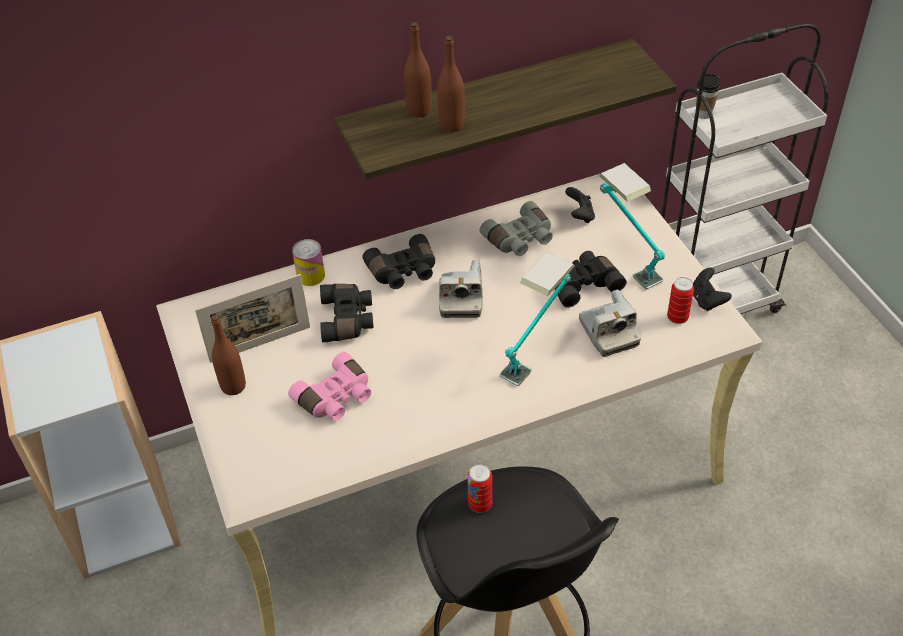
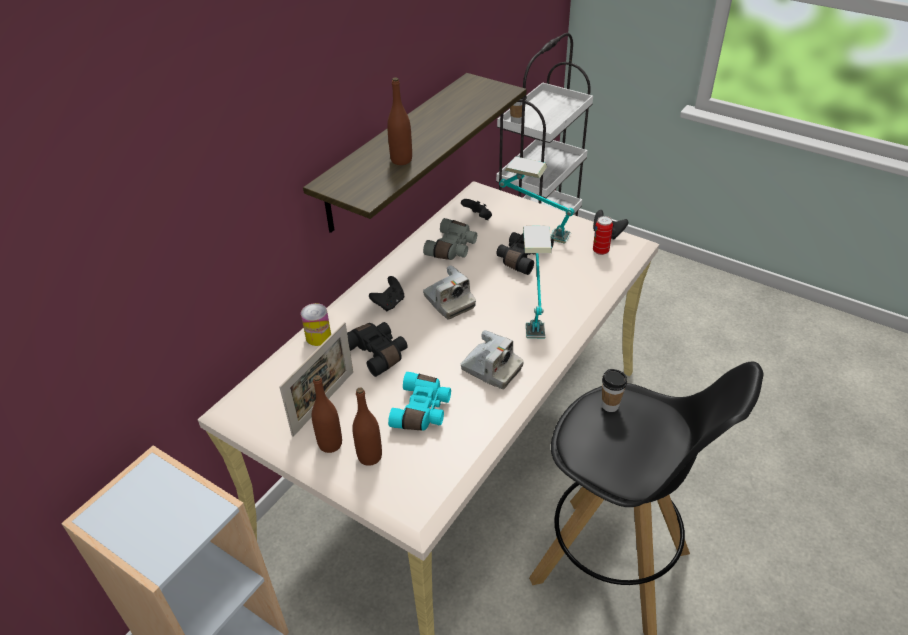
camera: 35 degrees left, 5 degrees down
pink binoculars [288,352,371,421] -> turquoise binoculars [388,372,451,431]
black binoculars [362,234,435,289] -> black game controller [369,276,404,311]
brown bottle [404,22,432,117] -> brown bottle moved to [352,387,382,466]
can [467,464,492,513] -> none
camera [579,290,641,357] -> camera moved to [461,330,523,389]
none -> cup [602,369,627,412]

